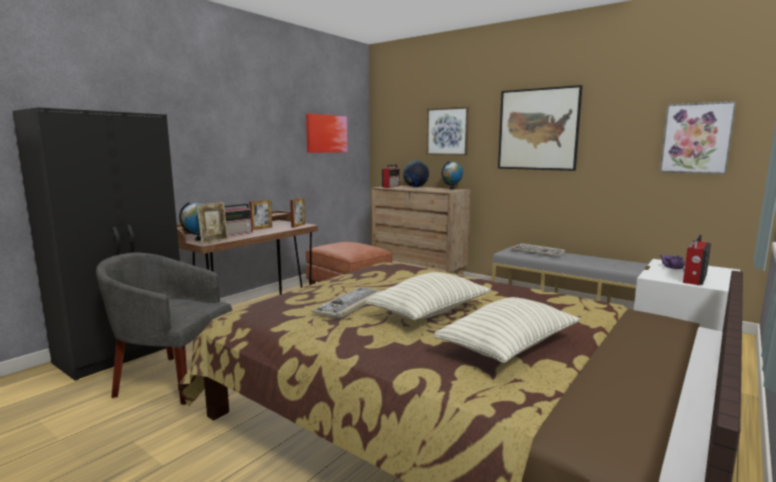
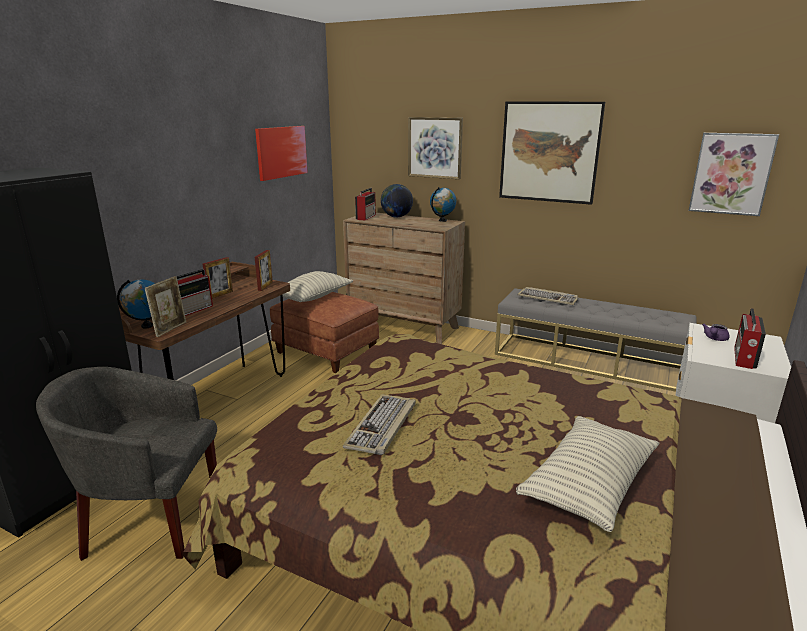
camera: 10 degrees left, 10 degrees up
pillow [365,272,491,320] -> pillow moved to [282,271,353,302]

